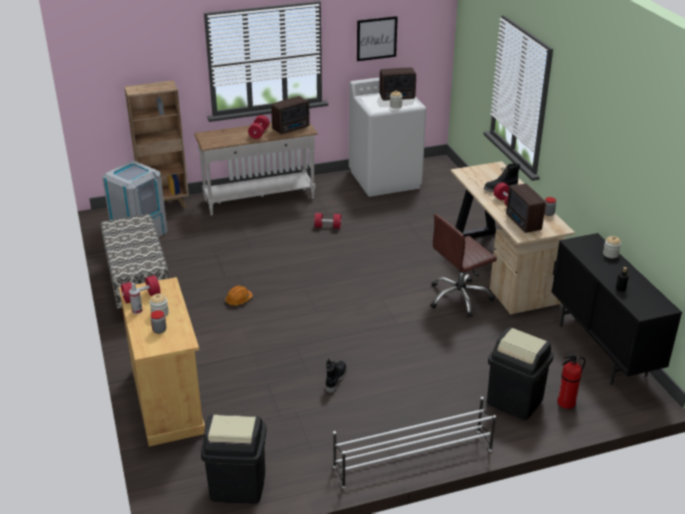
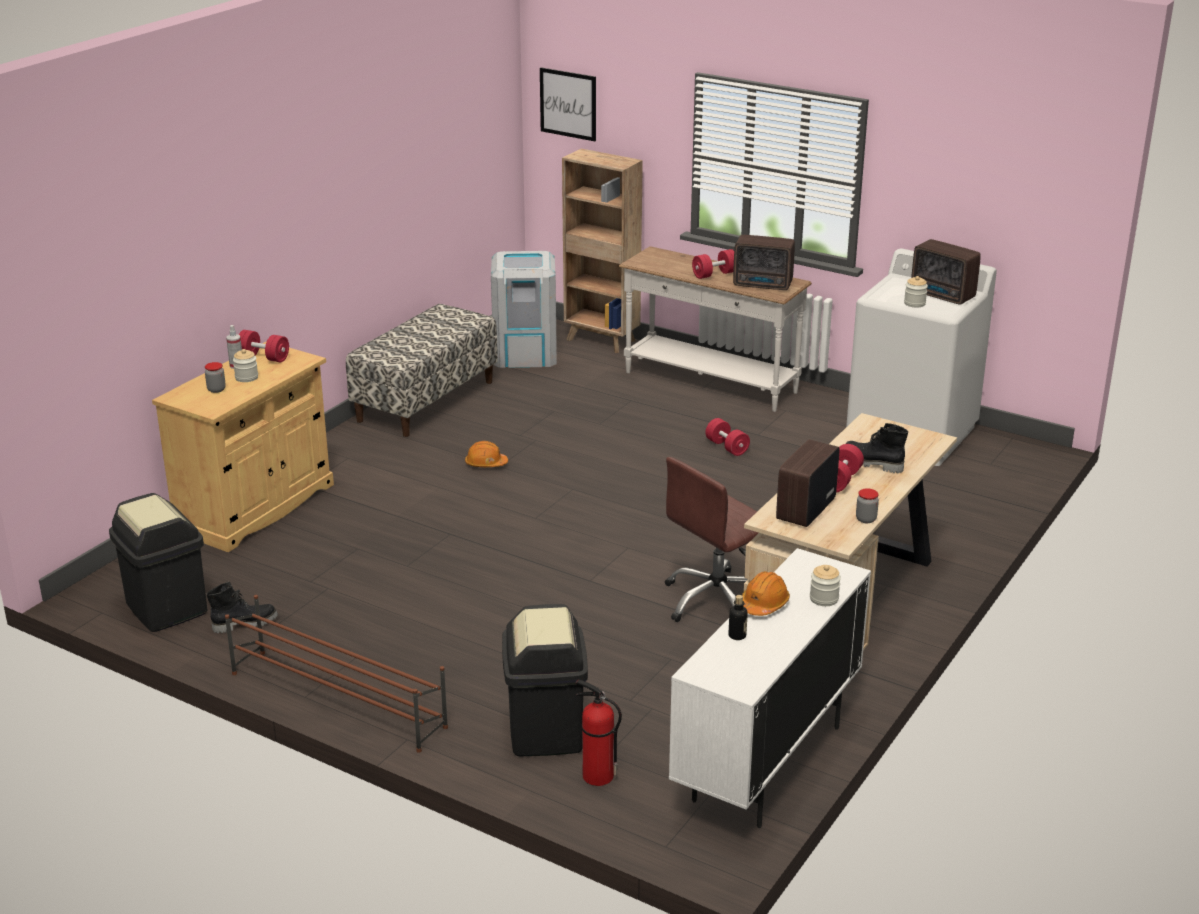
camera: 50 degrees right, 5 degrees down
black boot [326,359,347,393] -> black boot moved to [207,582,278,634]
white shoe rack [333,397,496,489] -> brown shoe rack [225,595,448,753]
picture [357,16,398,61] -> picture moved to [540,67,596,141]
brown office chair [430,214,497,318] -> brown office chair turned 60 degrees counterclockwise [665,457,758,622]
black cabinet [551,233,682,385] -> white cabinet [669,548,871,828]
none -> orange hard hat [742,571,790,616]

